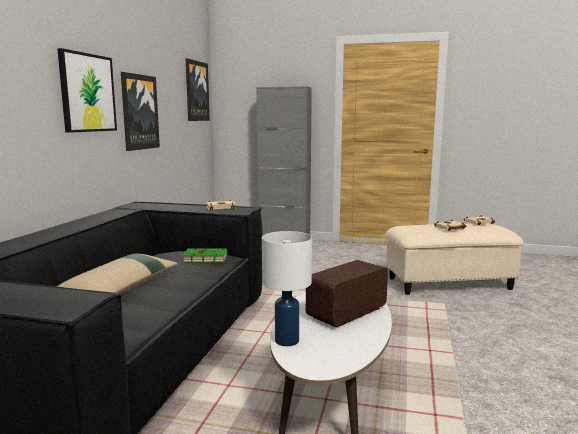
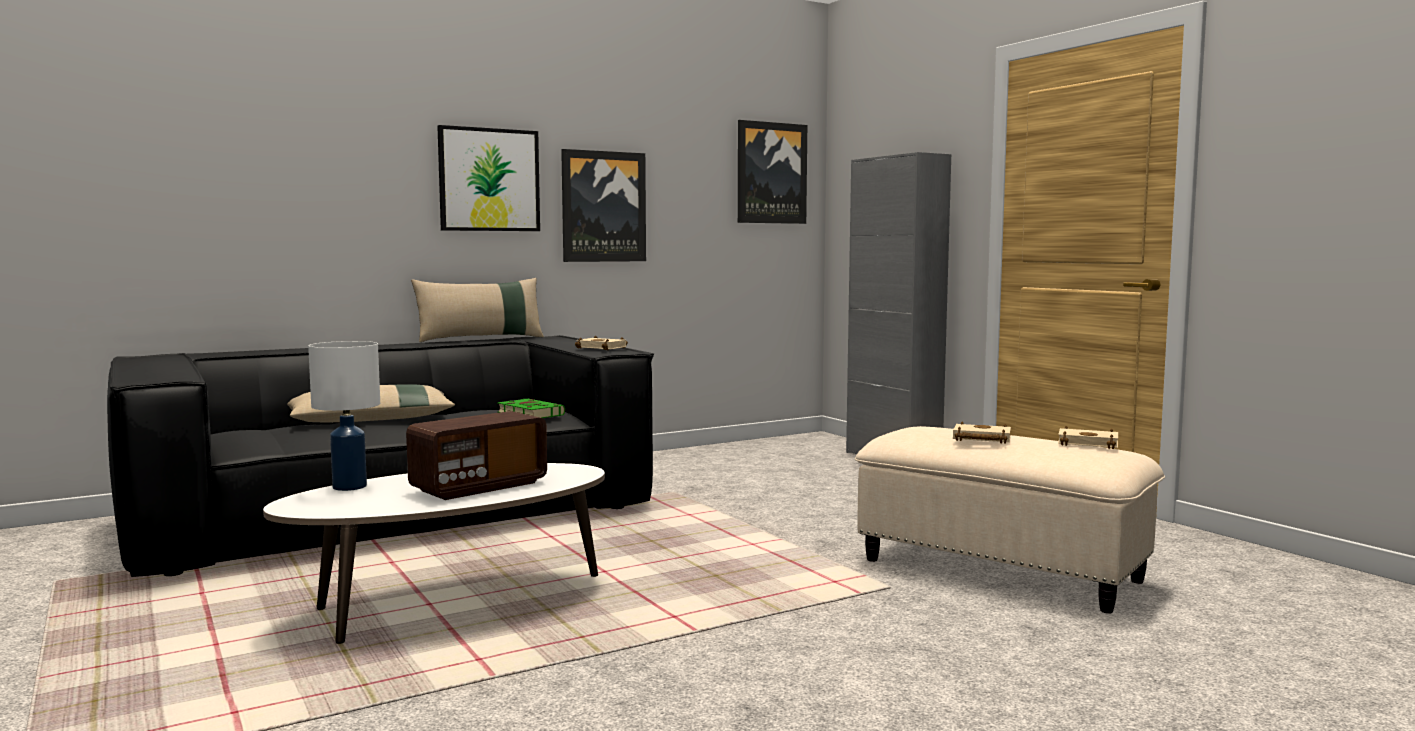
camera: 45 degrees right, 5 degrees down
radio [306,260,388,328] -> radio turned 135 degrees clockwise [406,411,547,500]
none -> beige pillow [411,278,544,342]

